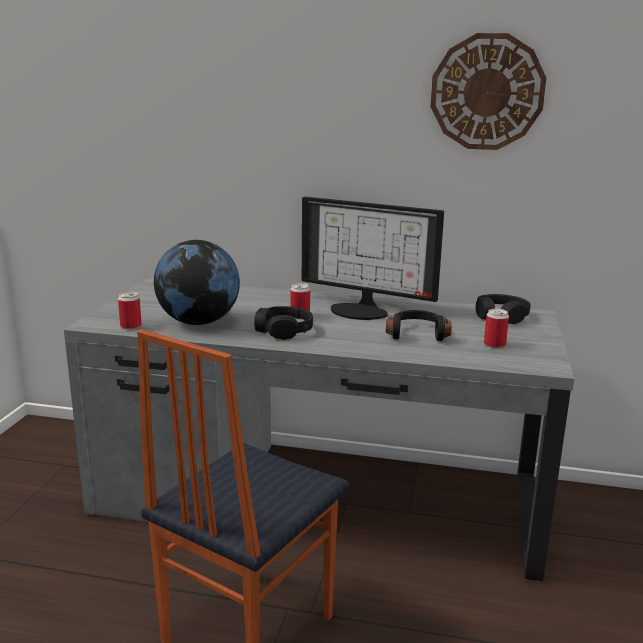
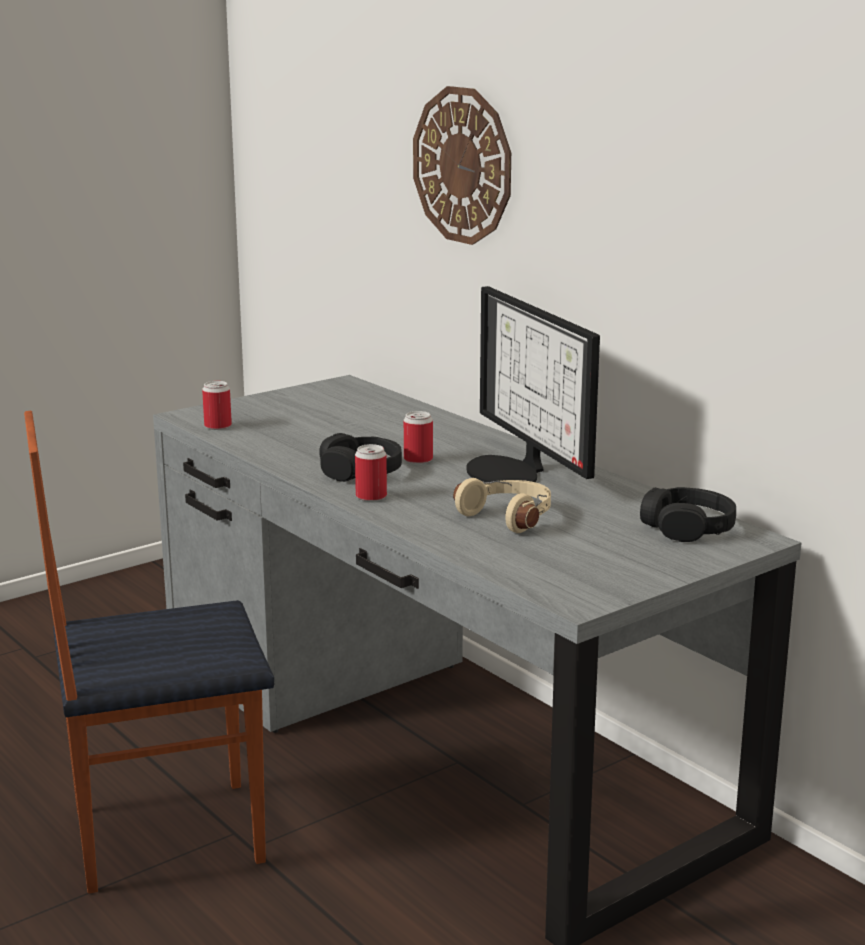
camera: 40 degrees right, 0 degrees up
globe [154,240,240,325] -> none
black headphones [386,310,452,341] -> beige headphones [453,478,551,533]
wall clock [431,33,546,150] -> wall clock moved to [413,86,511,245]
can [484,308,509,348] -> can moved to [355,444,387,502]

